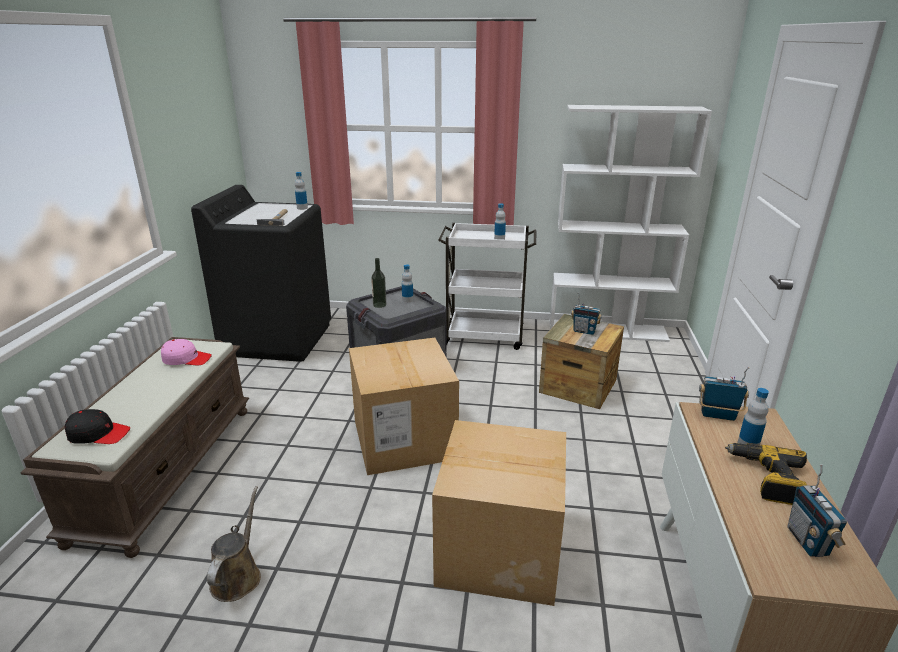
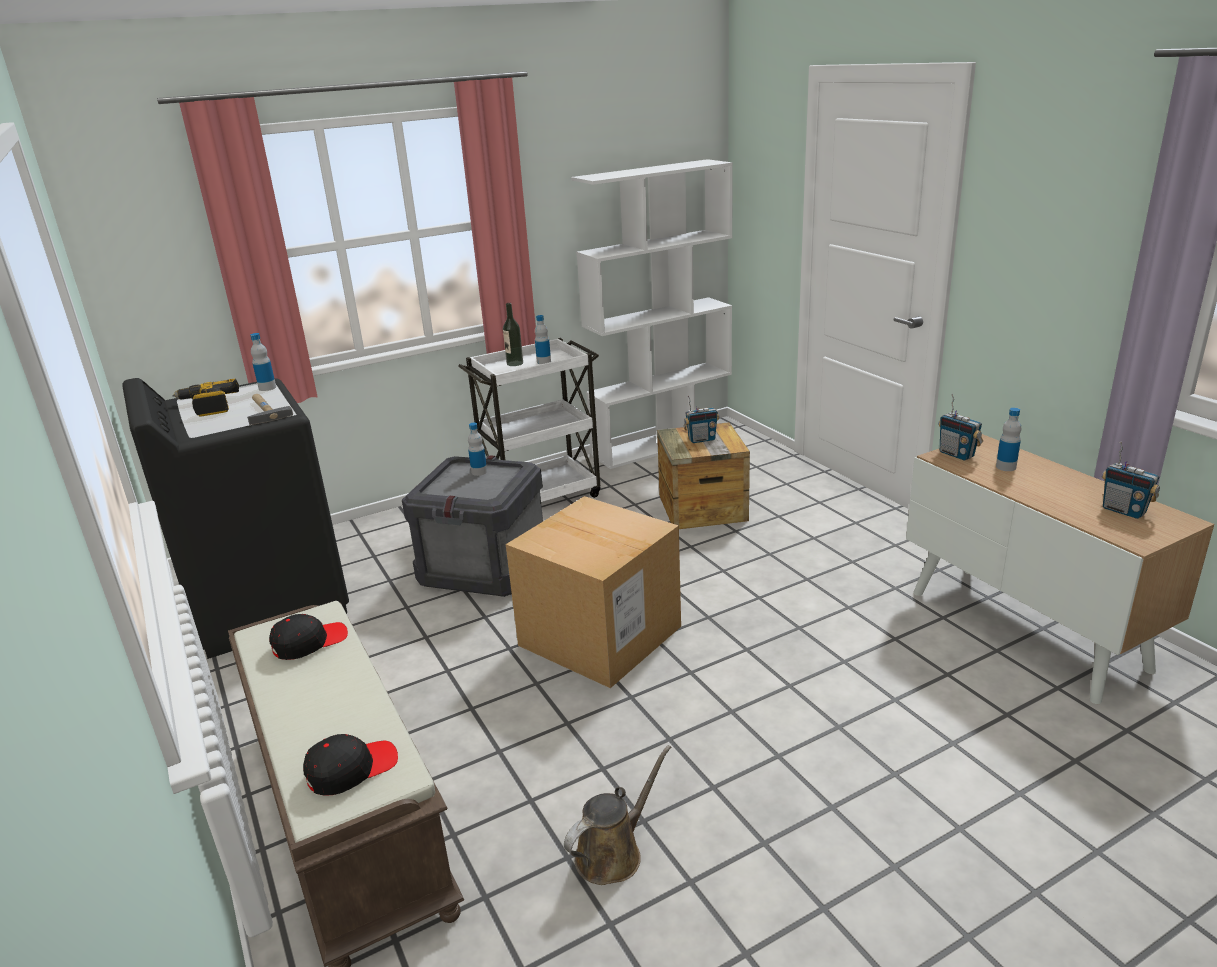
camera: 35 degrees left, 0 degrees up
pink cap [161,339,212,365] -> black cap [269,614,348,660]
brown watering can [207,486,261,602] -> brown watering can turned 75 degrees clockwise [564,745,671,885]
bottle [371,258,386,308] -> bottle moved to [503,303,523,366]
cardboard box [432,420,566,606] -> none
radio [699,367,749,421] -> radio turned 105 degrees counterclockwise [939,394,983,461]
power drill [725,443,807,505] -> power drill moved to [173,378,239,416]

